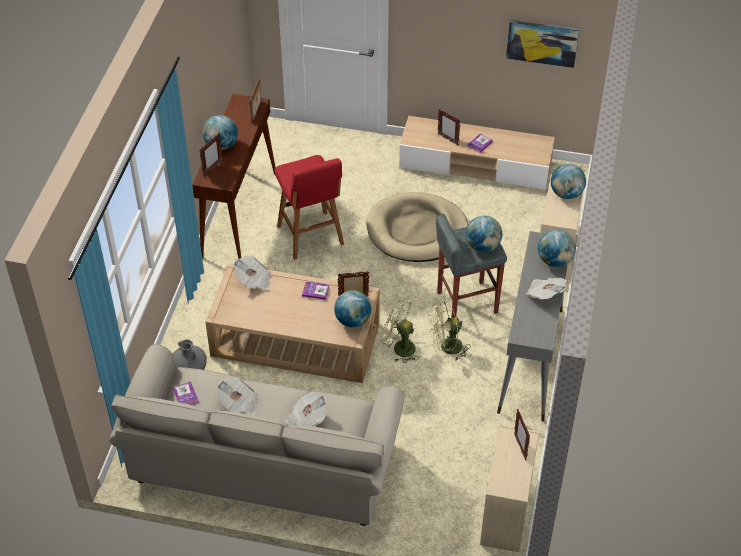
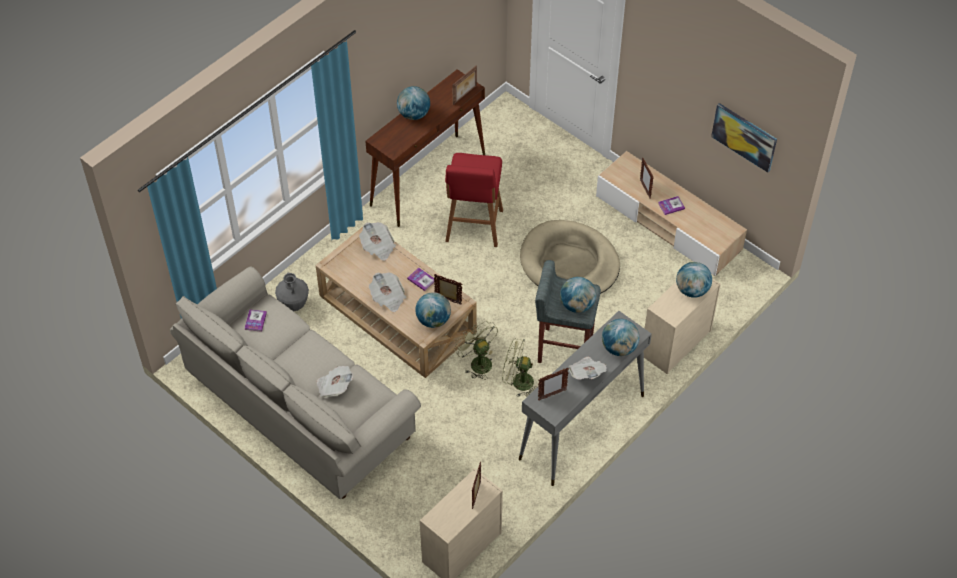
camera: 30 degrees right, 5 degrees up
picture frame [200,133,223,176] -> picture frame moved to [538,368,569,401]
newspaper [217,376,258,415] -> newspaper moved to [369,272,407,312]

